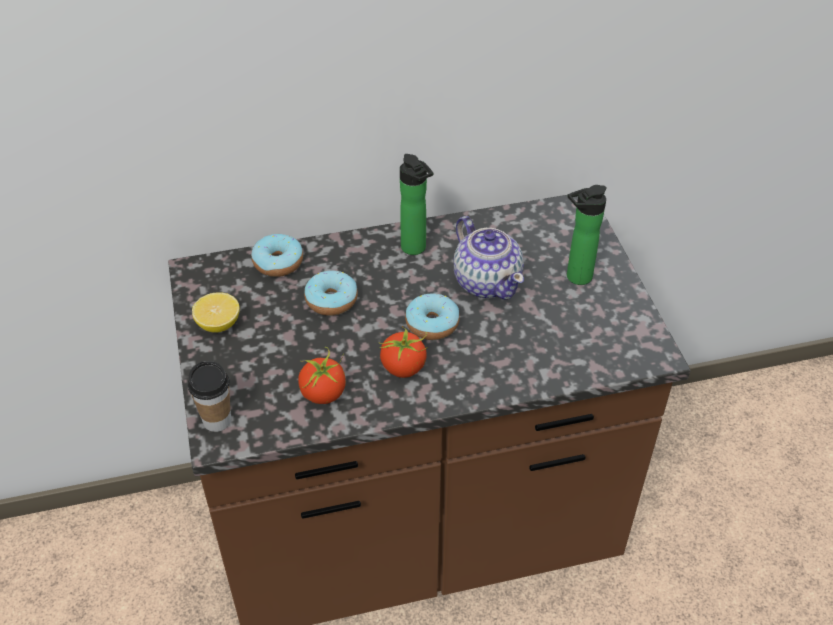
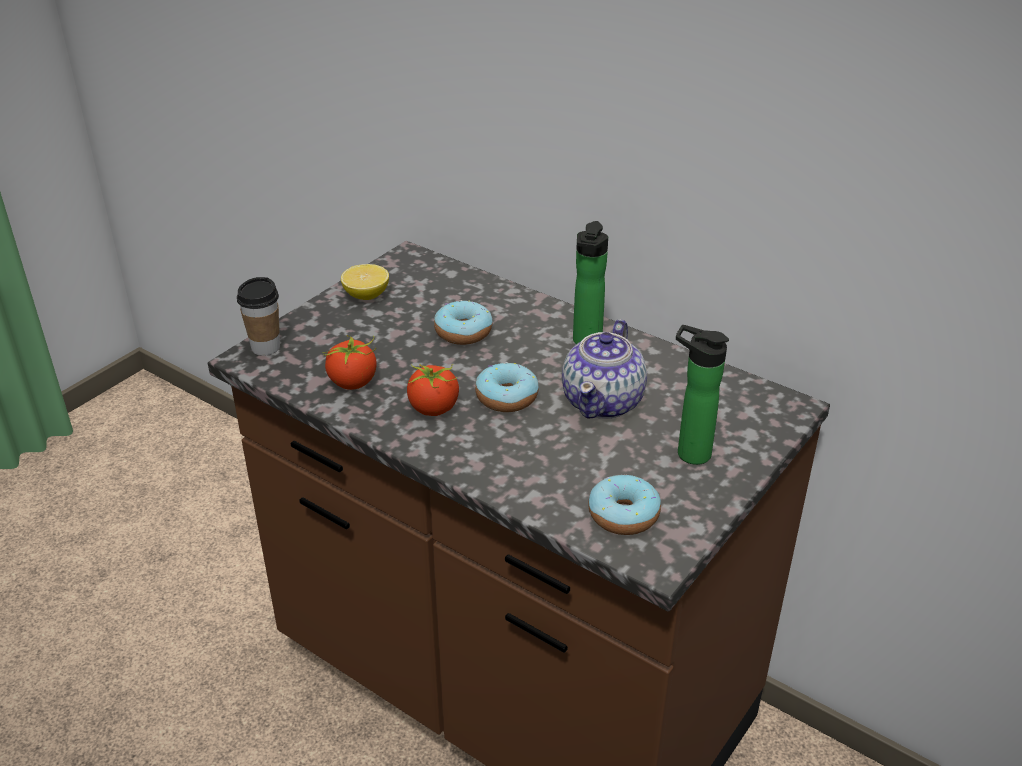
camera: 50 degrees right, 10 degrees down
donut [251,234,303,277] -> donut moved to [588,475,661,535]

